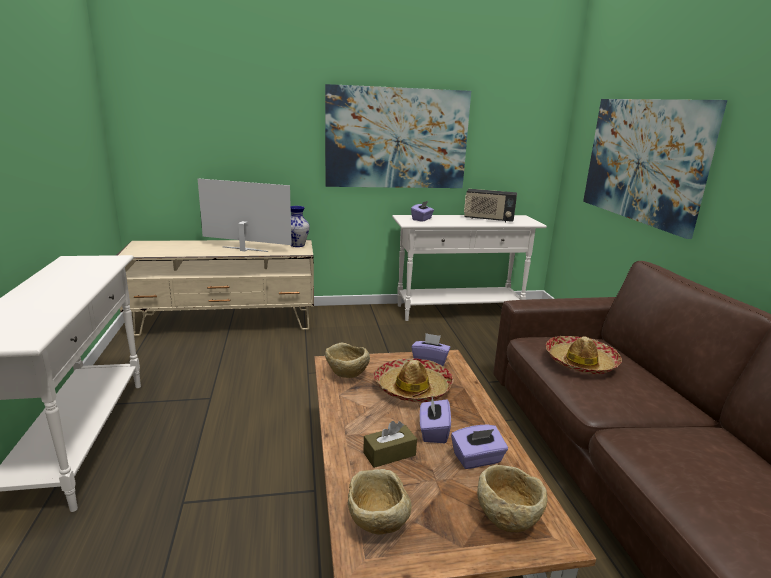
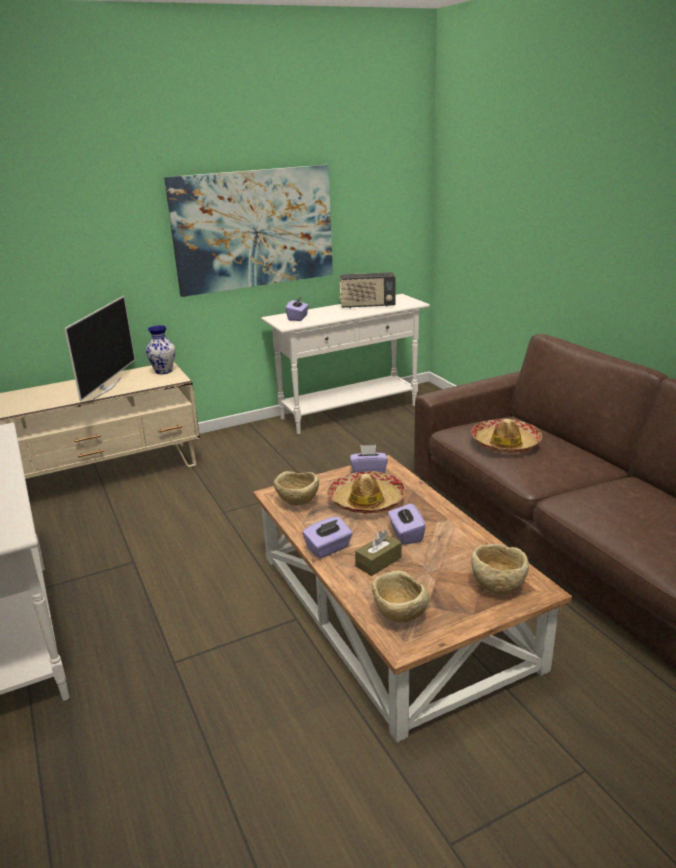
camera: 15 degrees left, 5 degrees up
television [198,178,292,252] -> television turned 105 degrees clockwise [64,296,135,401]
purple tissue box [451,424,508,469] -> purple tissue box moved to [302,517,353,558]
picture [583,99,727,239] -> none

